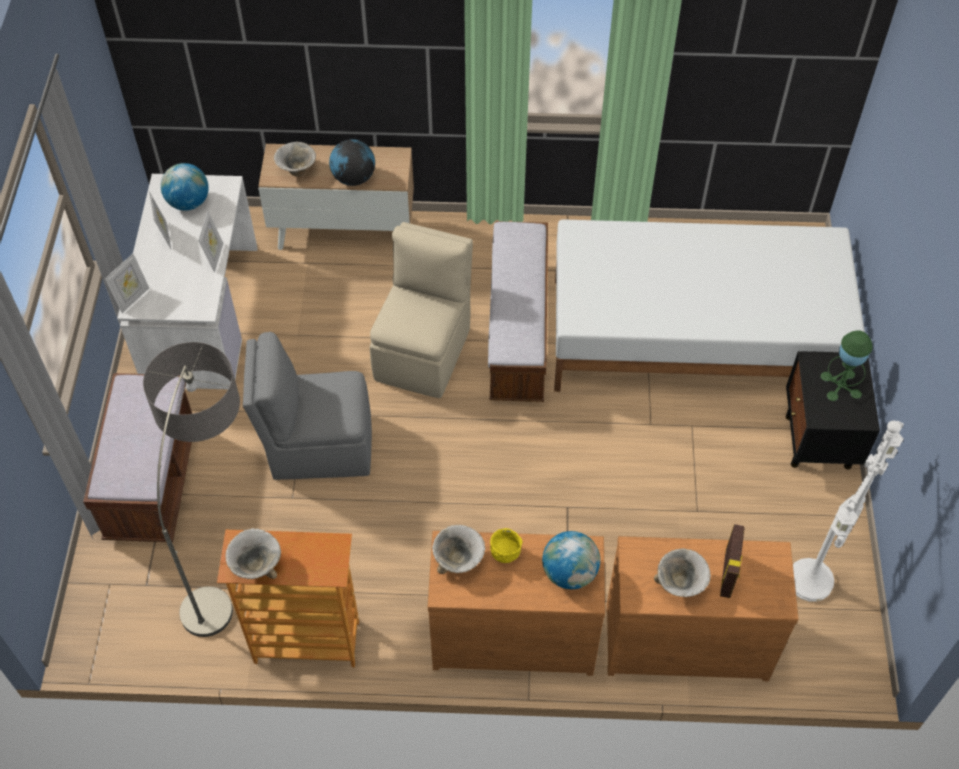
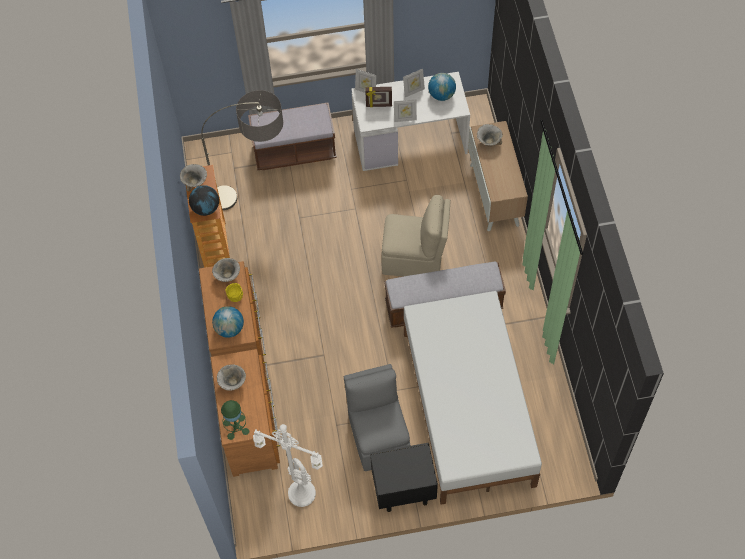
camera: 80 degrees right, 5 degrees up
grey chair [243,332,372,480] -> grey chair moved to [344,364,411,471]
globe [329,139,375,186] -> globe moved to [189,185,219,216]
picture frame [720,524,744,598] -> picture frame moved to [365,87,392,107]
green table lamp [821,330,873,401] -> green table lamp moved to [221,400,249,440]

